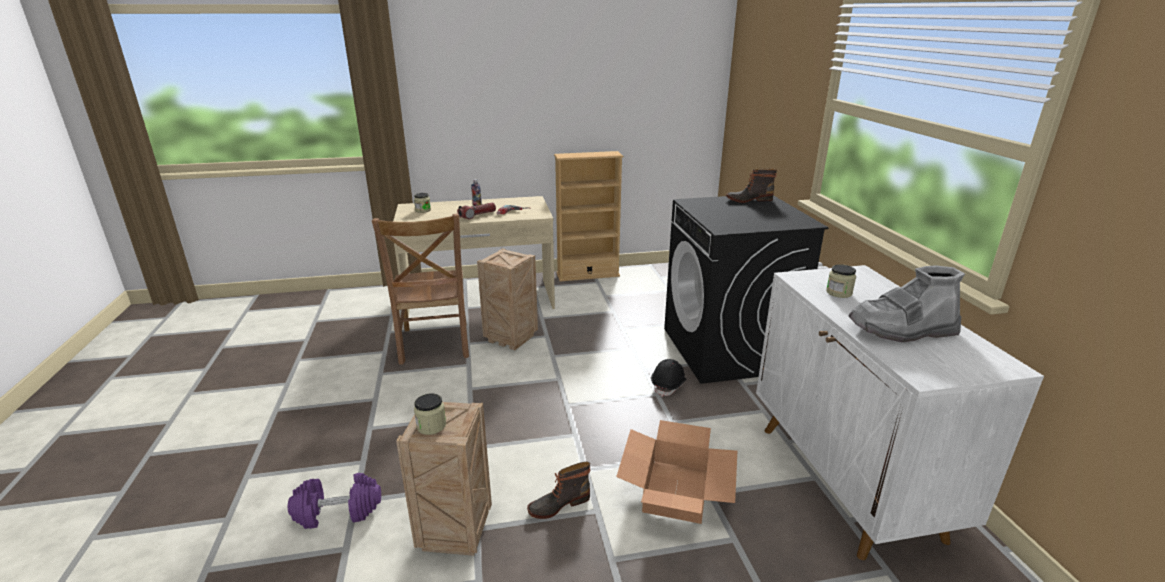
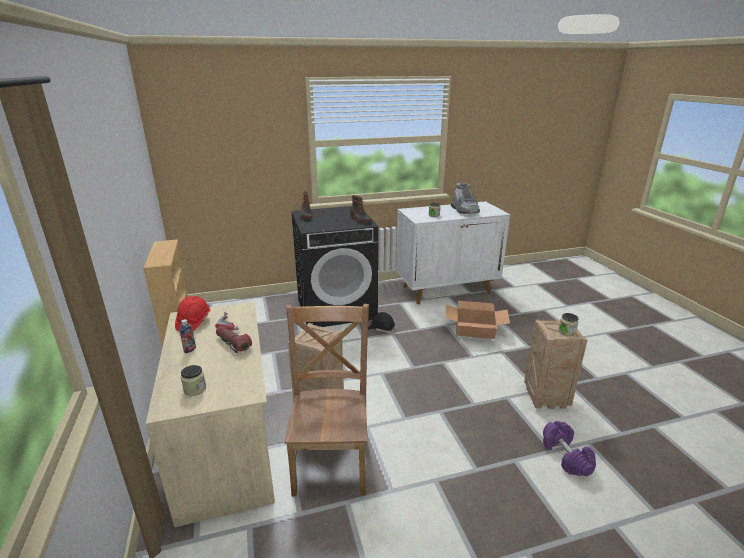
camera: 95 degrees left, 0 degrees up
brown chair [372,213,469,365] -> brown chair turned 75 degrees counterclockwise [285,304,369,496]
boot [527,461,590,519] -> boot moved to [350,195,372,223]
none -> red hard hat [175,296,210,332]

